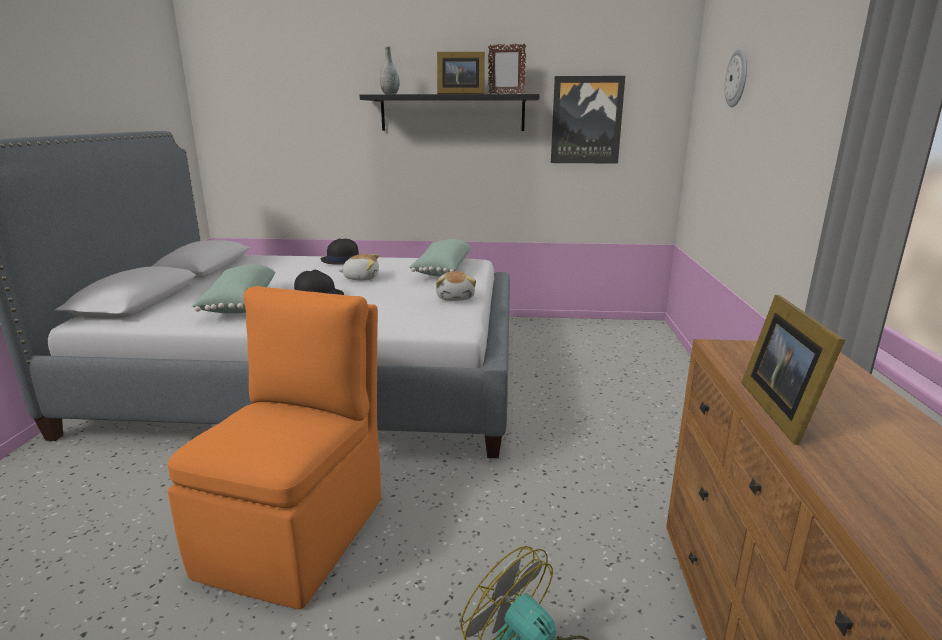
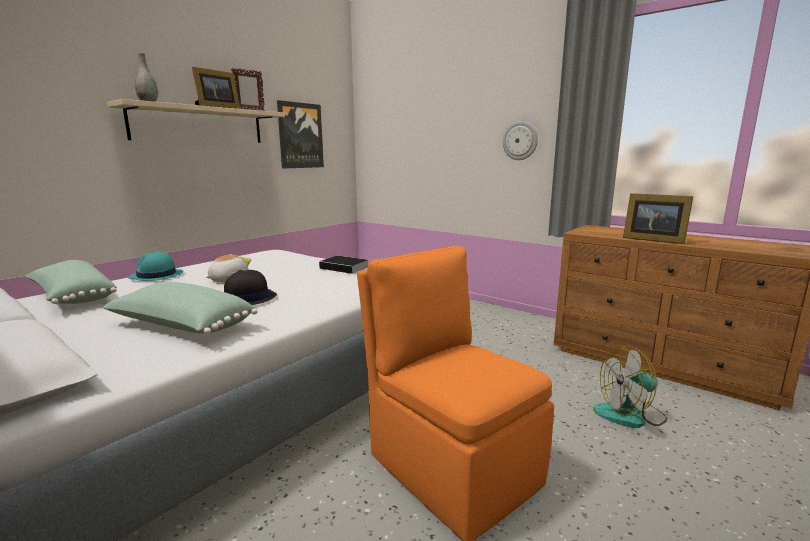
camera: 55 degrees left, 5 degrees down
black hat [321,238,359,265] -> turquoise hat [128,252,183,281]
black shelf [360,94,540,131] -> beige shelf [107,99,285,143]
green pillow [409,239,471,277] -> green pillow moved to [25,260,117,304]
plush toy [436,271,476,301] -> book [319,256,368,274]
wall clock [725,48,747,107] -> wall clock moved to [503,121,538,160]

